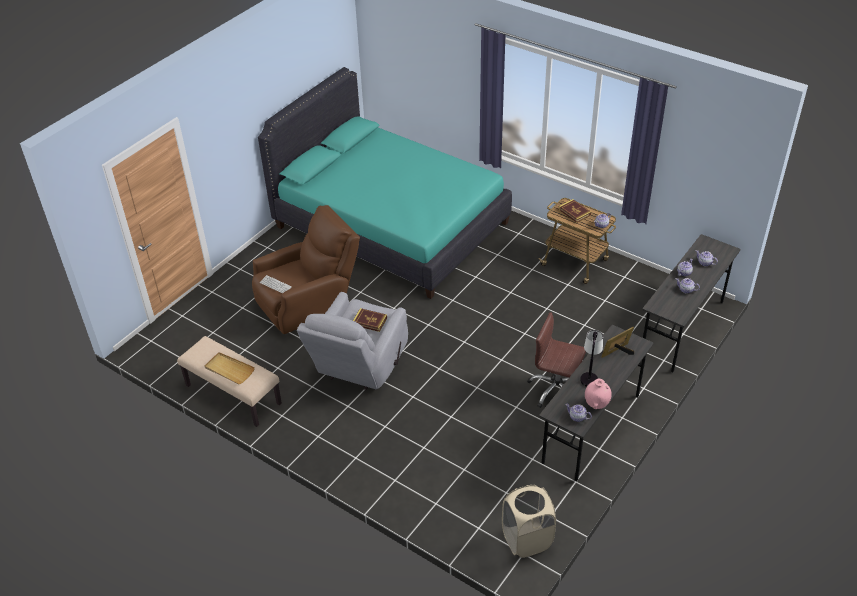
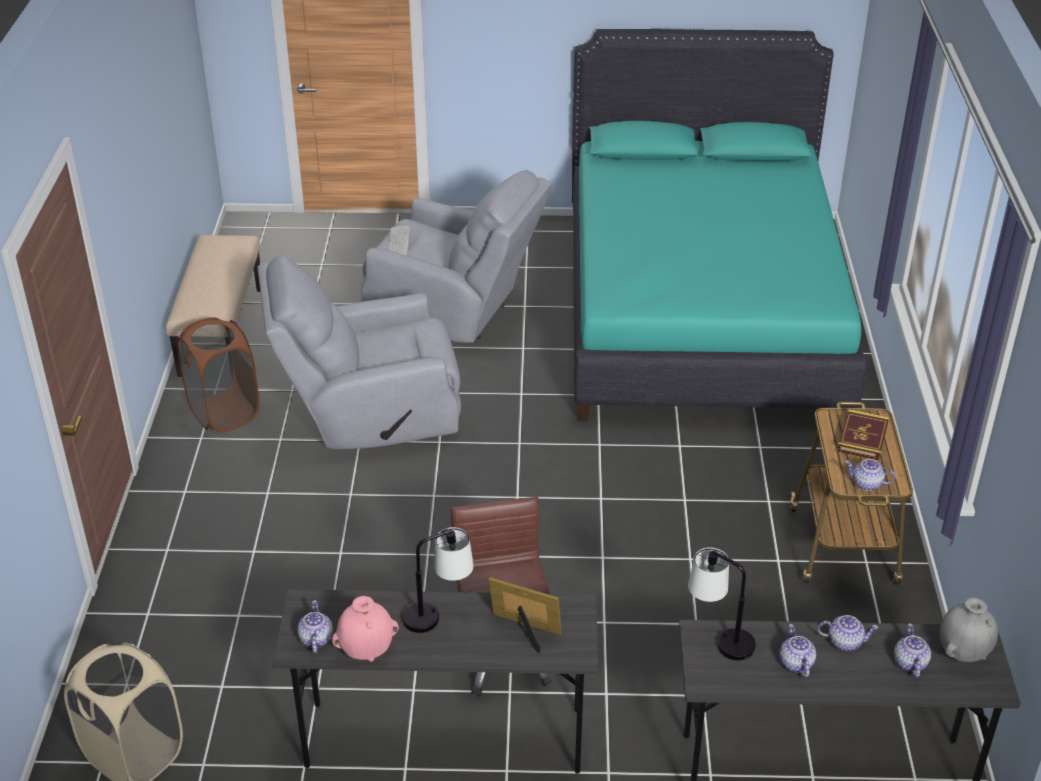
camera: 55 degrees right, 5 degrees down
beige tray [205,352,255,384] -> none
brown armchair [252,205,360,334] -> grey armchair [361,170,551,343]
book [353,308,387,332] -> none
none -> brown laundry basket [177,317,260,432]
none -> table lamp [688,547,756,660]
none -> grey vase [940,598,998,662]

